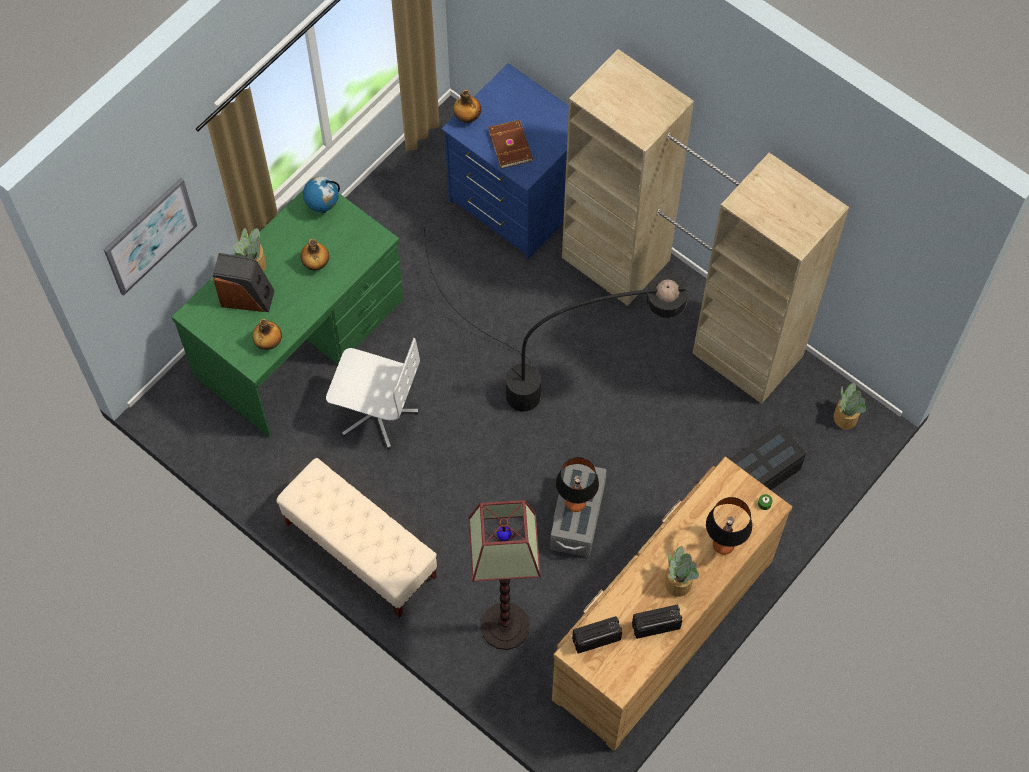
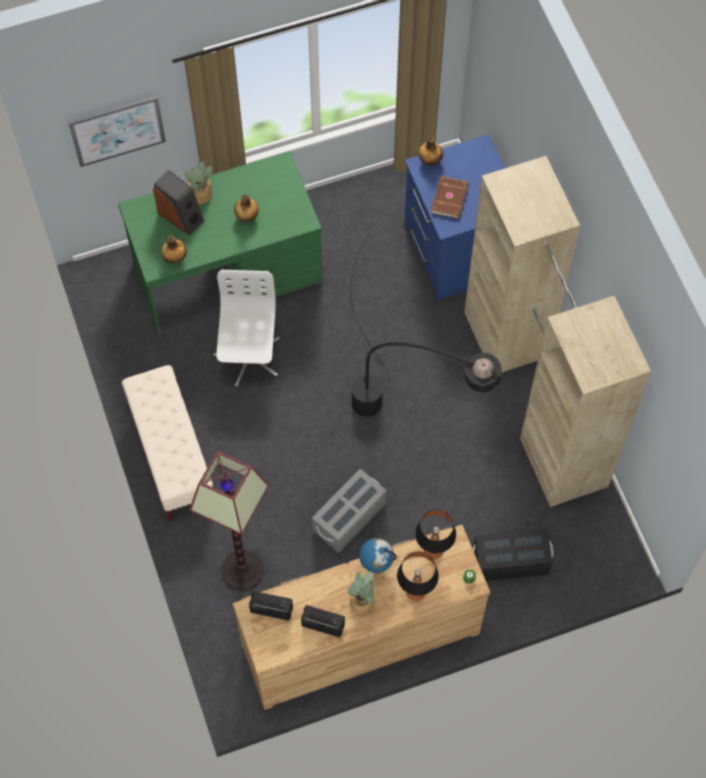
camera: 30 degrees right, 0 degrees up
globe [303,176,340,213] -> globe moved to [359,538,397,573]
white office chair [326,338,420,449] -> white office chair turned 135 degrees counterclockwise [213,270,281,388]
table lamp [556,457,599,512] -> table lamp moved to [415,509,456,560]
potted plant [834,383,866,430] -> none

